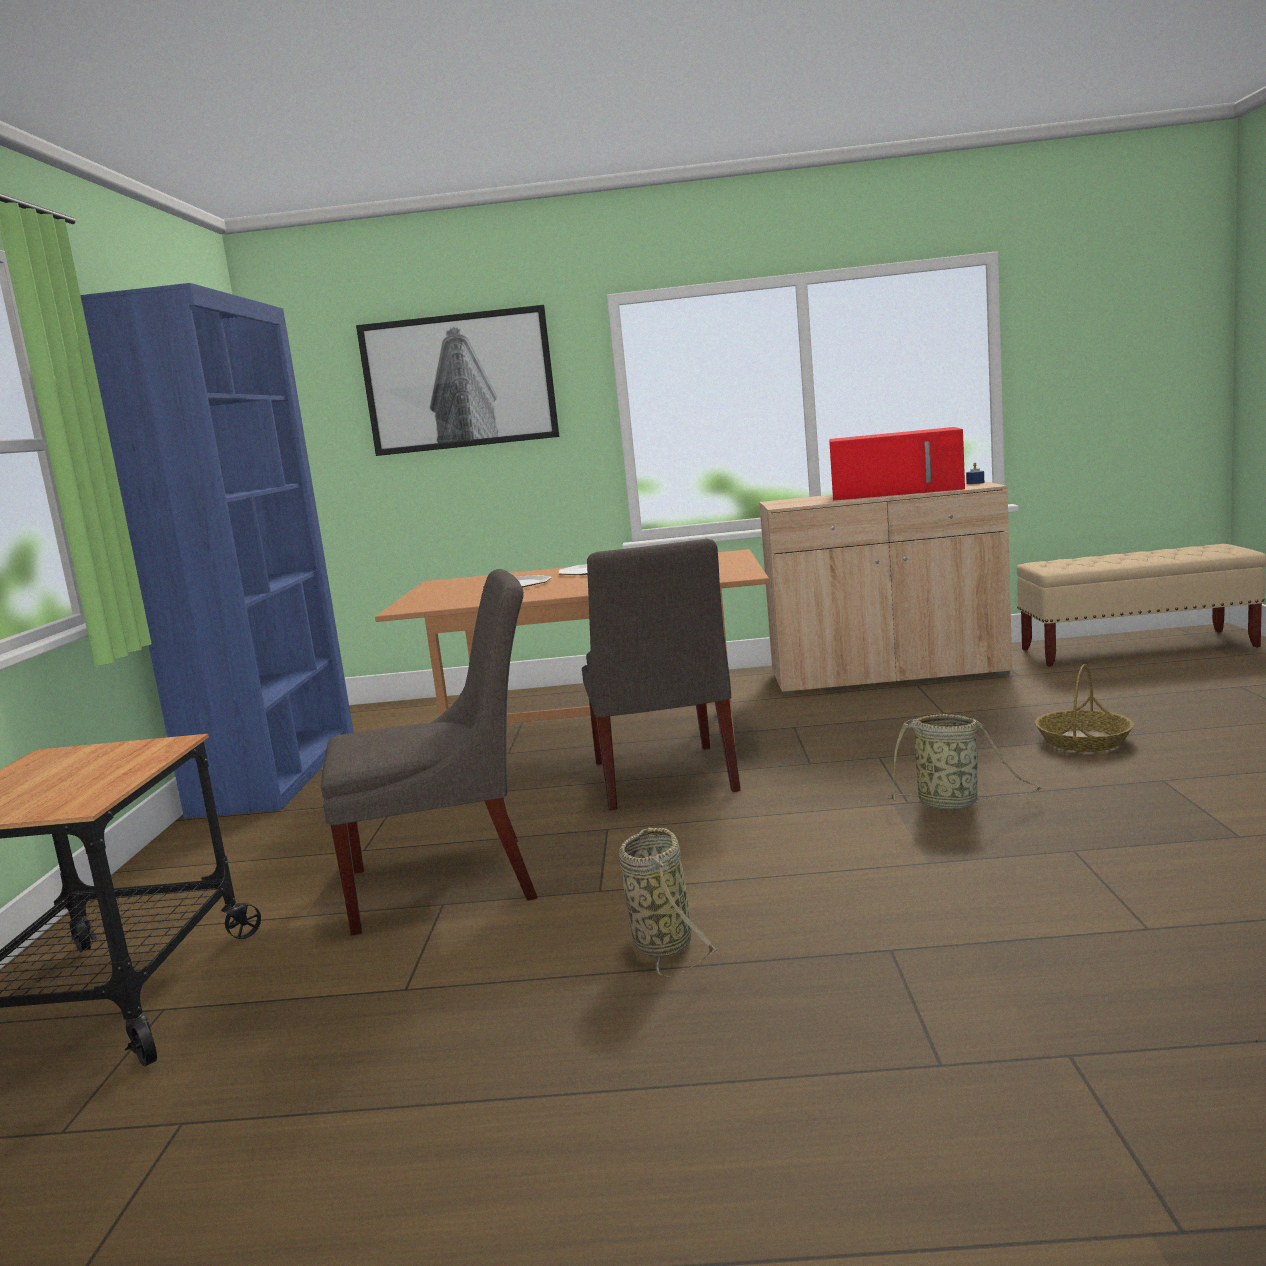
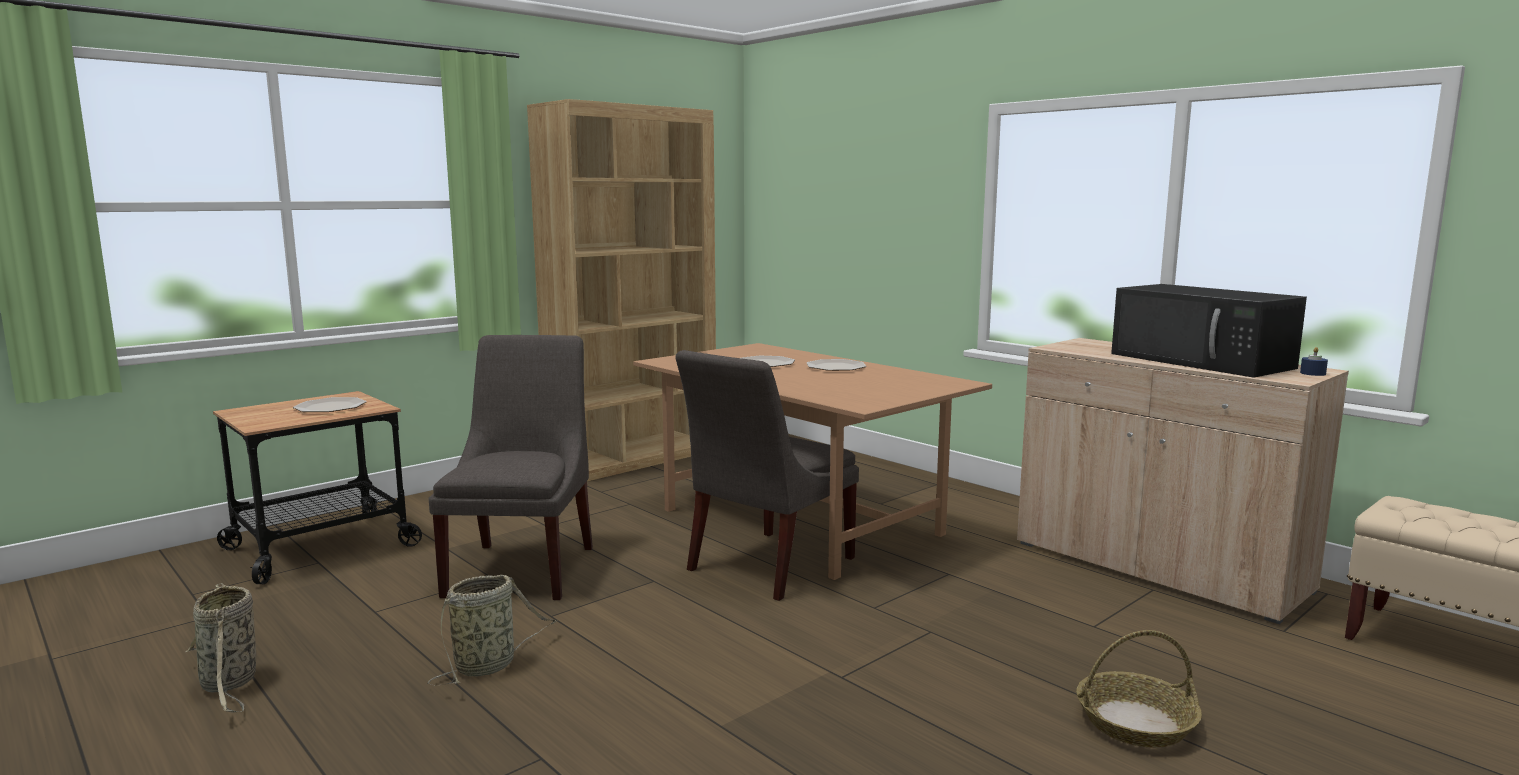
camera: 45 degrees right, 0 degrees up
blue bookcase [80,283,354,819] -> brown bookcase [527,99,716,481]
grey chair [321,569,538,935] -> grey chair turned 120 degrees counterclockwise [429,335,593,600]
picture [356,305,559,456] -> none
red microwave [829,427,965,501] -> black microwave [1111,284,1307,378]
basket [885,714,1041,810] -> basket moved to [185,583,256,713]
none -> plate [293,397,366,412]

